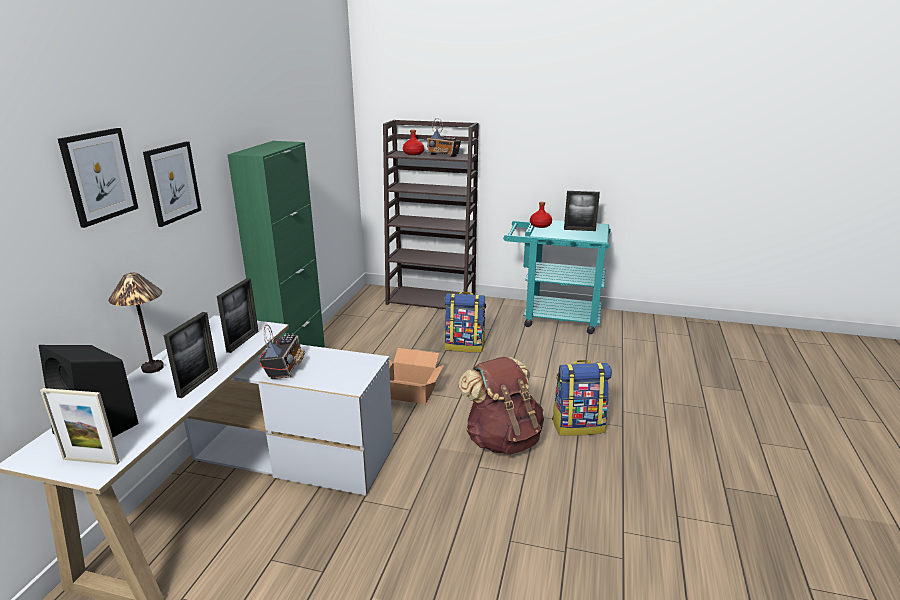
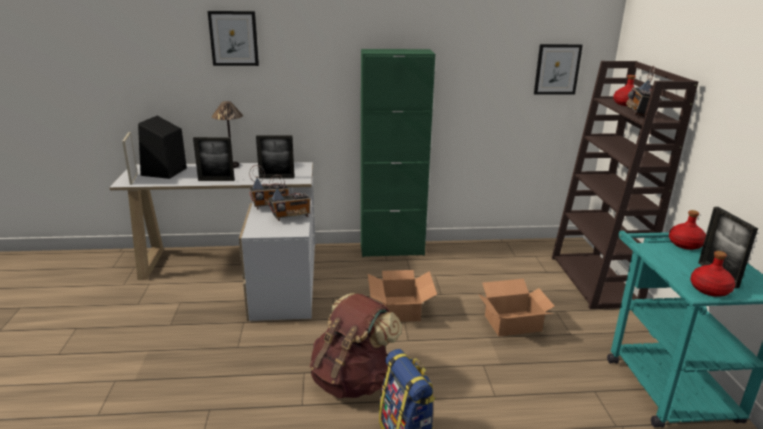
camera: 70 degrees right, 0 degrees up
picture [143,141,201,227] -> picture moved to [534,44,583,95]
backpack [444,292,486,353] -> cardboard box [478,279,555,336]
none -> radio [268,175,311,221]
none -> red bottle [690,251,735,297]

